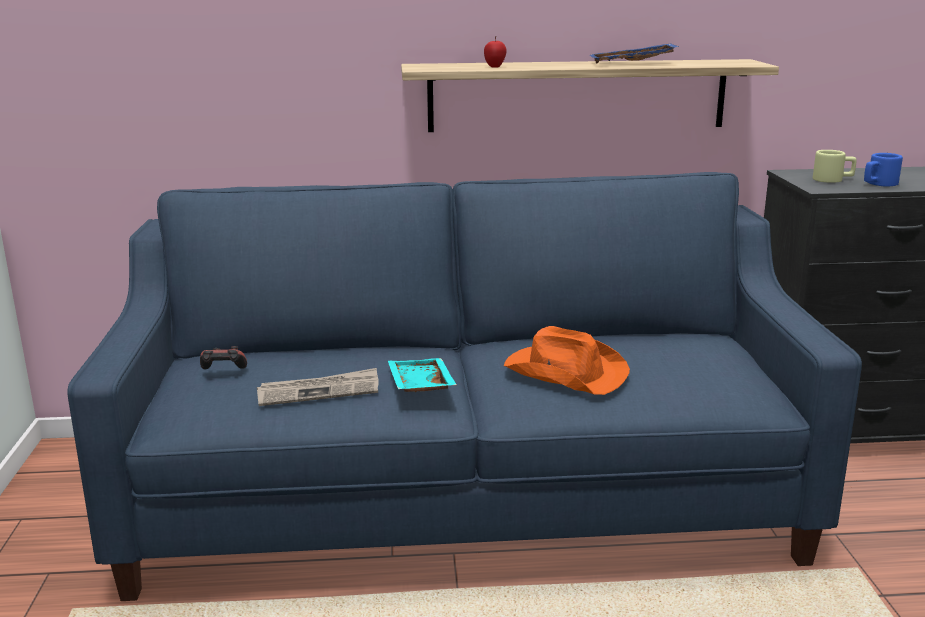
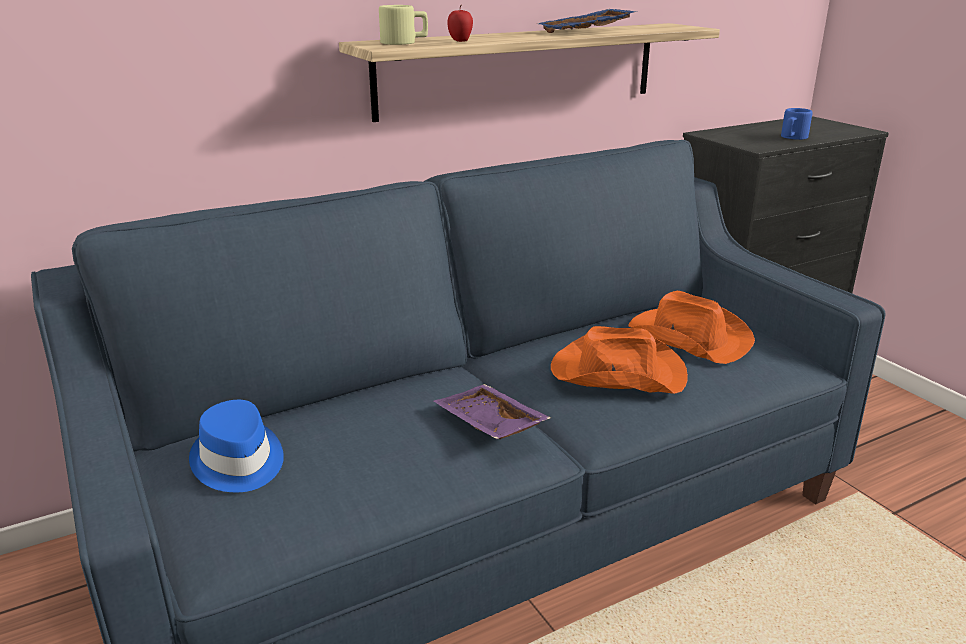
camera: 25 degrees left, 5 degrees up
game controller [200,346,247,369] -> blue hat [189,400,284,492]
newspaper [257,368,379,406] -> none
turquoise tray [388,358,457,392] -> purple tray [434,384,551,439]
beige mug [813,150,856,183] -> beige mug moved to [379,5,428,45]
none -> orange hat [628,291,755,364]

